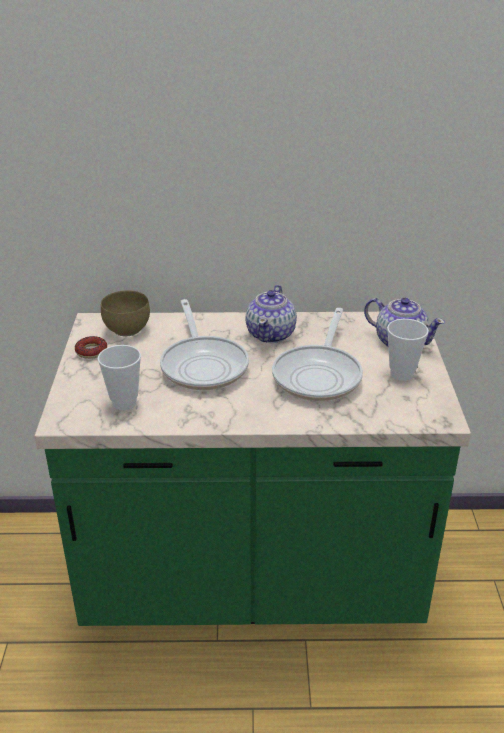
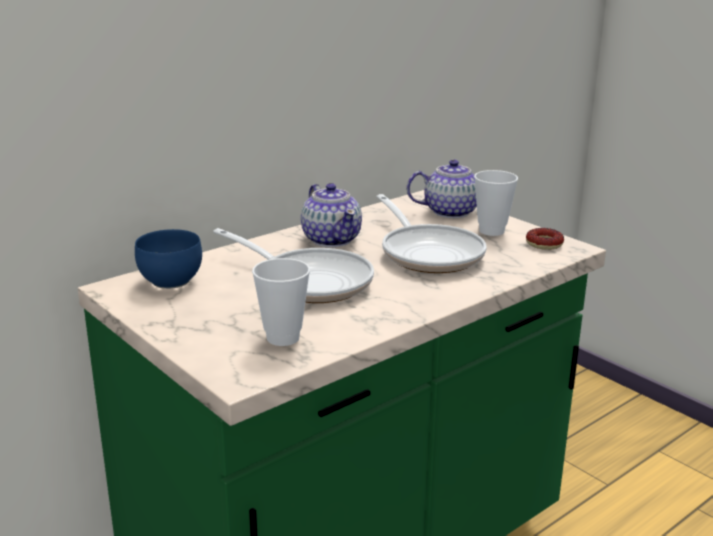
camera: 40 degrees left, 10 degrees down
donut [75,336,107,359] -> donut moved to [526,228,564,250]
brown bowl [101,290,150,336] -> blue bowl [135,229,202,289]

